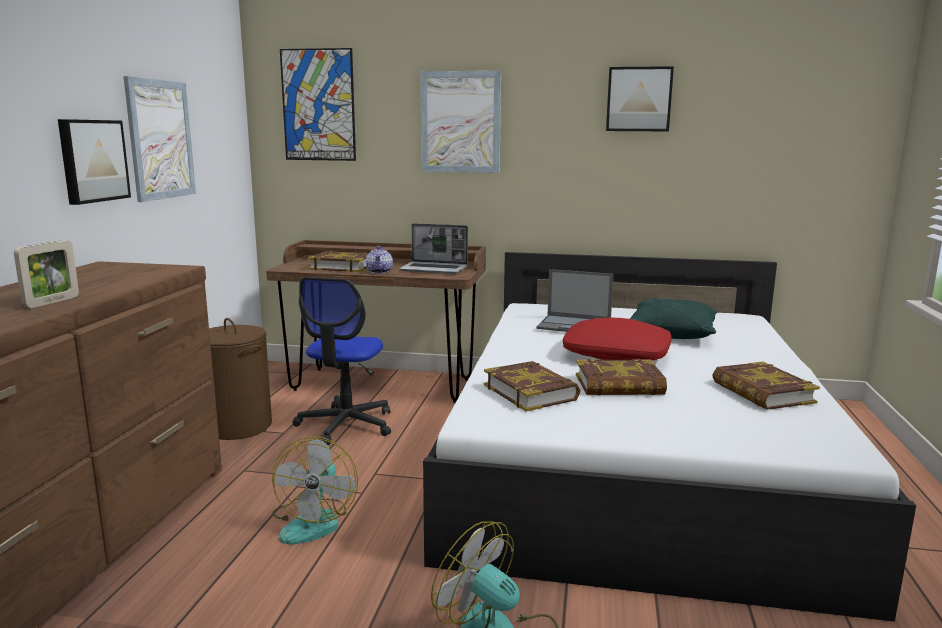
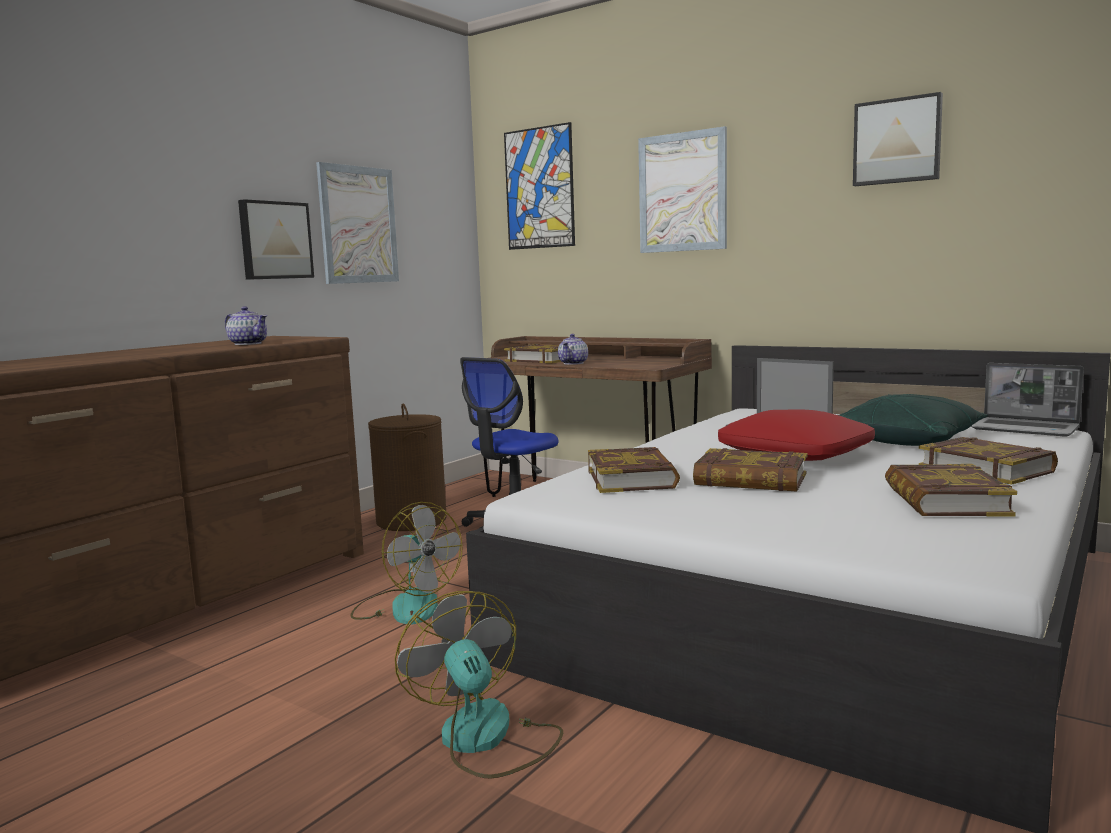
camera: 25 degrees right, 5 degrees down
picture frame [14,240,79,308] -> none
fan [272,436,358,544] -> fan turned 75 degrees counterclockwise [350,502,463,625]
laptop [399,223,468,274] -> laptop moved to [971,363,1084,437]
none -> teapot [225,306,267,345]
none -> book [919,437,1058,485]

